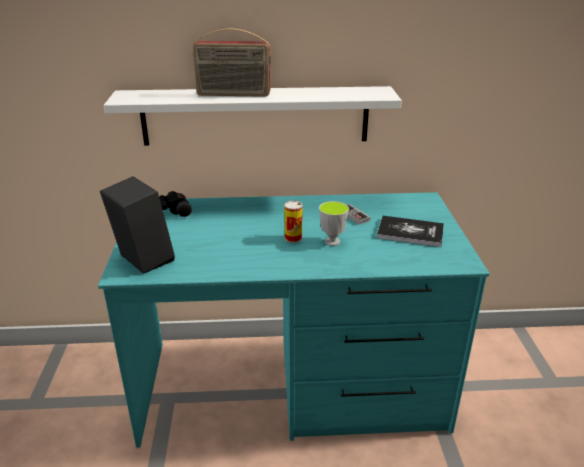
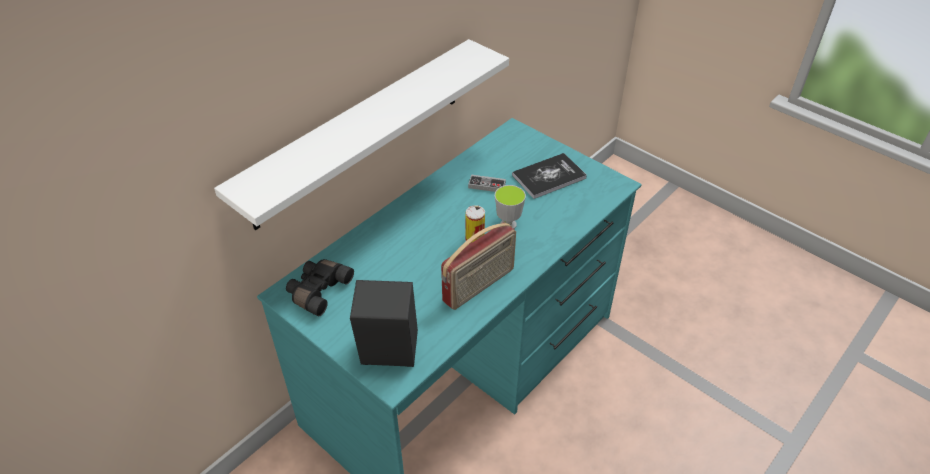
camera: 45 degrees left, 15 degrees up
radio [193,29,271,97] -> radio moved to [441,222,516,310]

